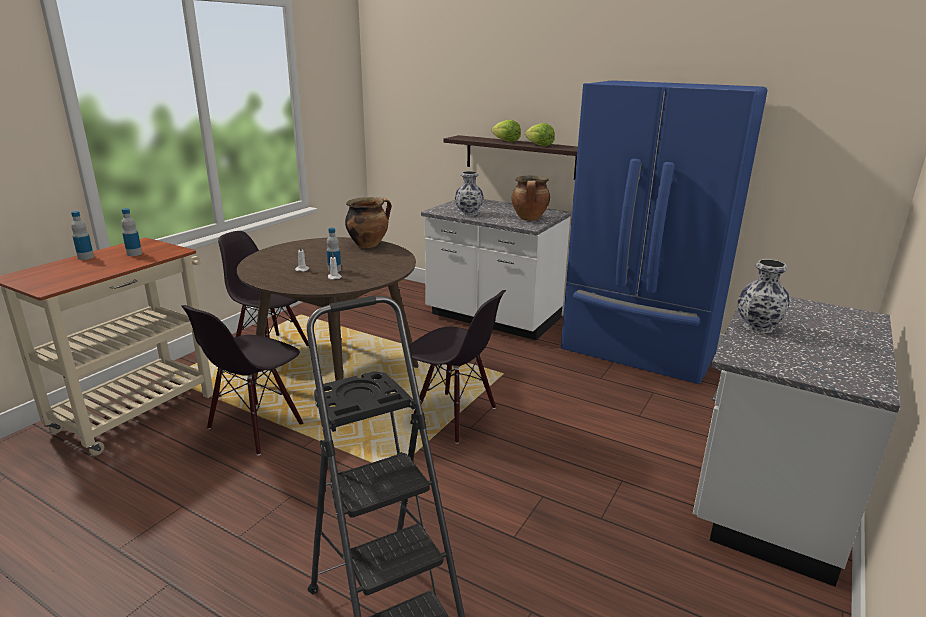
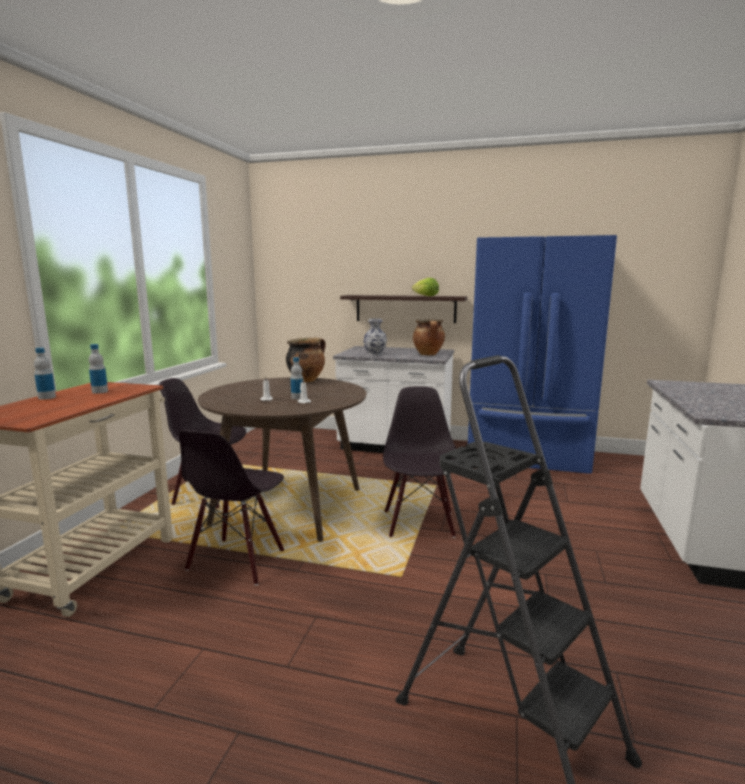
camera: 15 degrees left, 10 degrees down
black chair [409,290,506,444] -> black chair turned 105 degrees counterclockwise [383,386,456,538]
lettuce [491,120,521,142] -> none
vase [738,259,789,333] -> none

